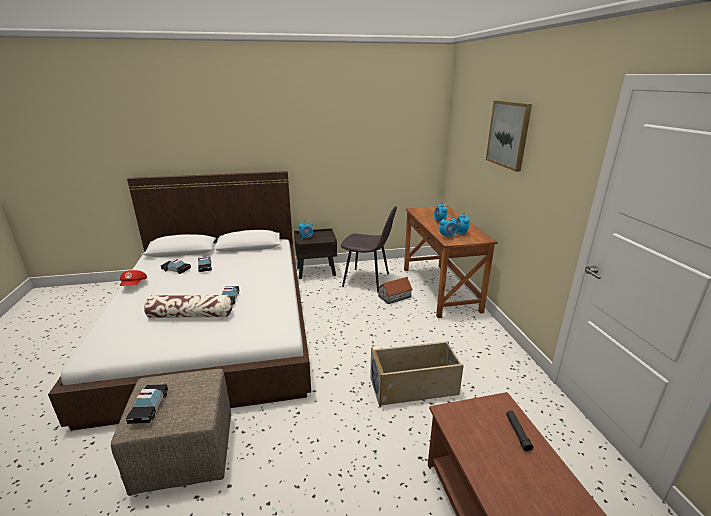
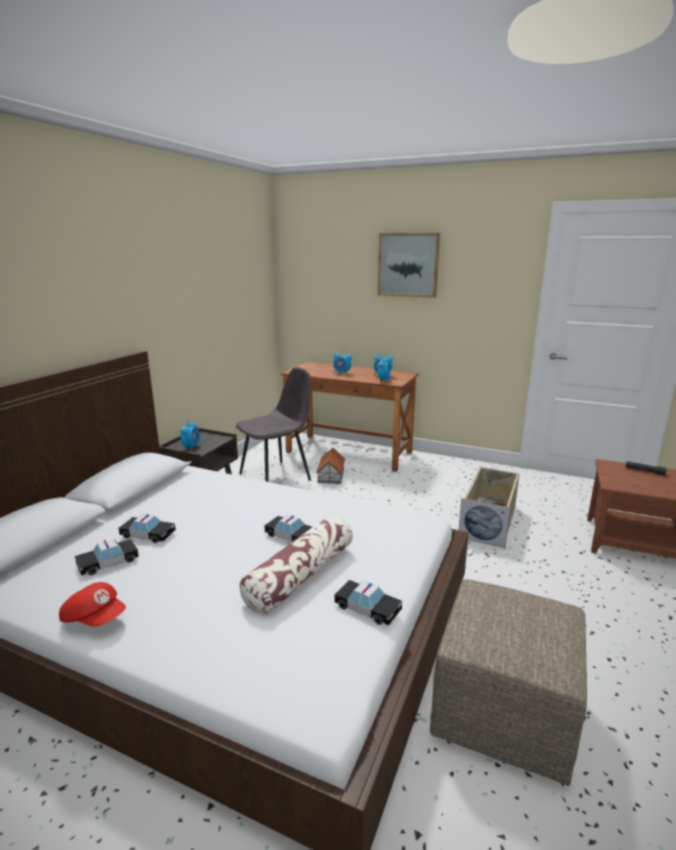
camera: 55 degrees left, 5 degrees down
toy car [126,384,168,424] -> toy car moved to [334,580,402,625]

